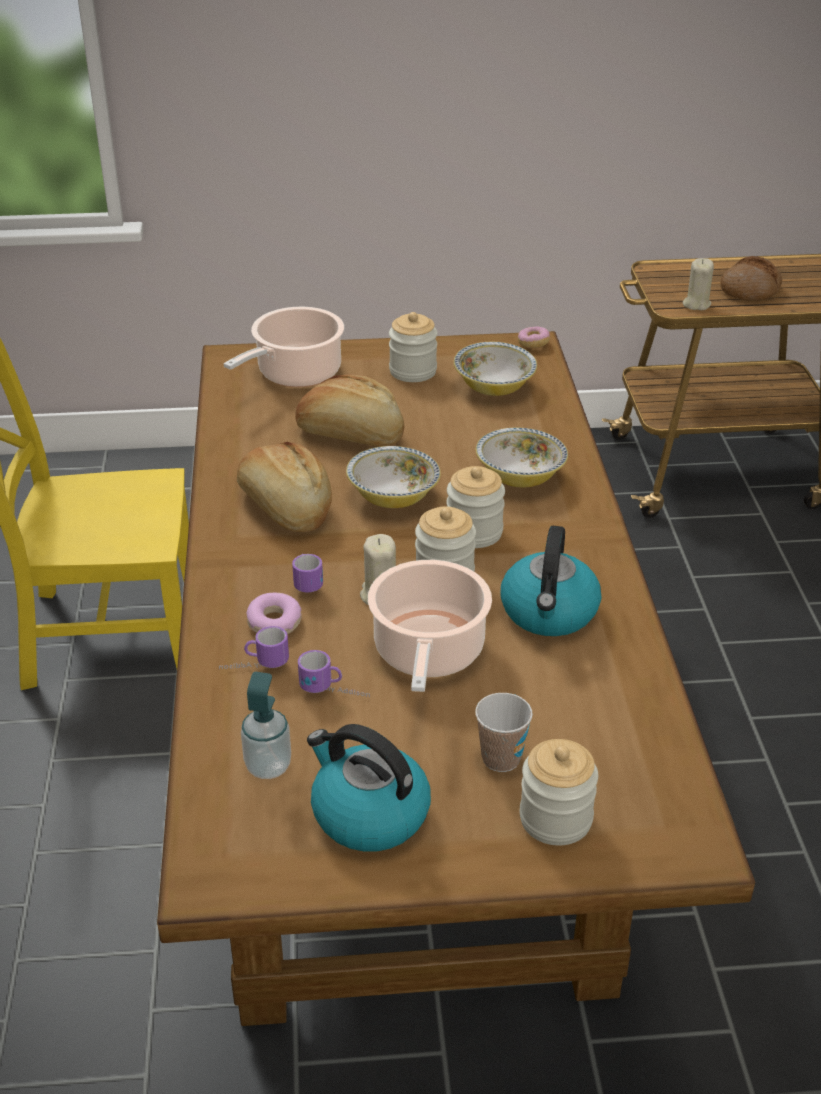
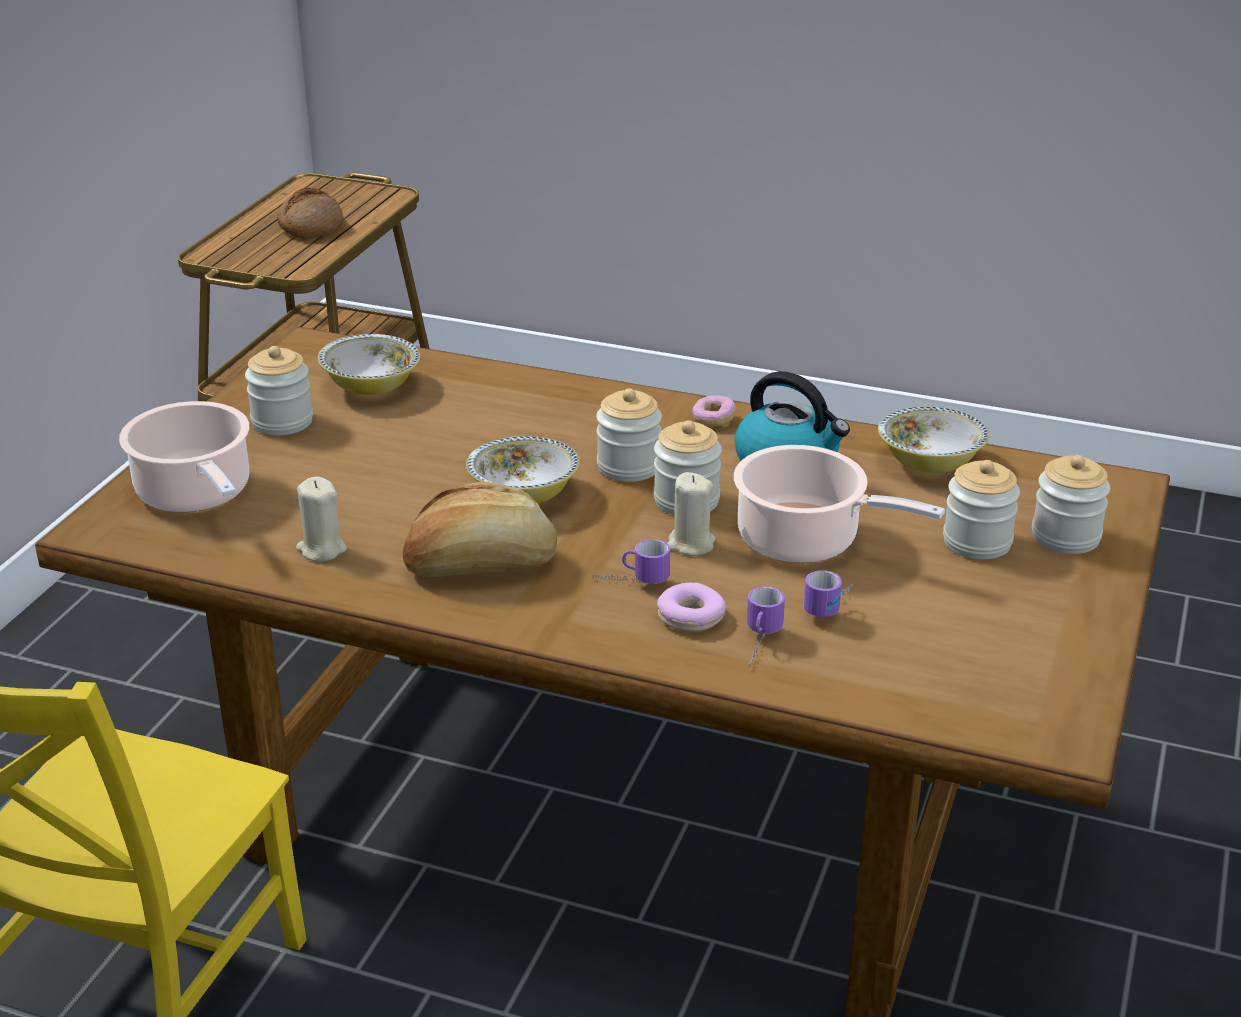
camera: 65 degrees left, 5 degrees down
soap dispenser [241,672,291,779] -> none
bread [295,374,404,447] -> none
kettle [307,724,431,852] -> none
cup [475,693,533,772] -> jar [943,460,1020,559]
bowl [476,428,568,487] -> bowl moved to [878,406,989,473]
donut [518,326,550,348] -> donut moved to [692,395,736,427]
beige candle [683,258,714,310] -> beige candle moved to [296,477,347,562]

